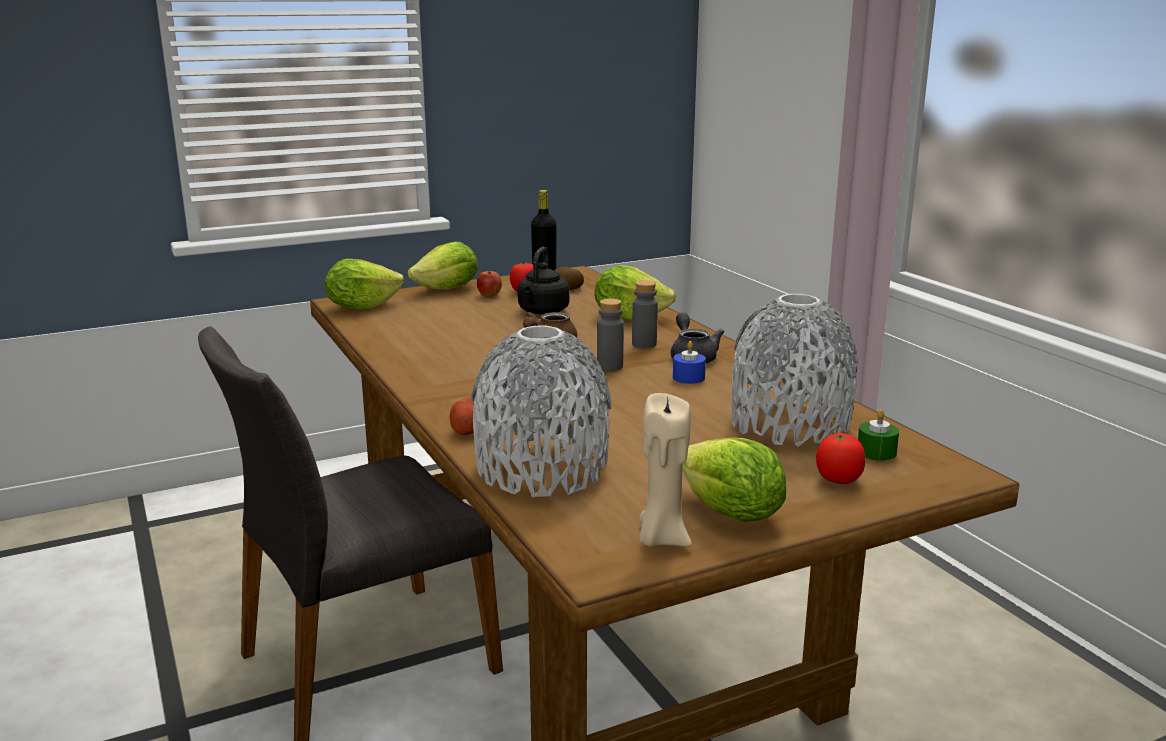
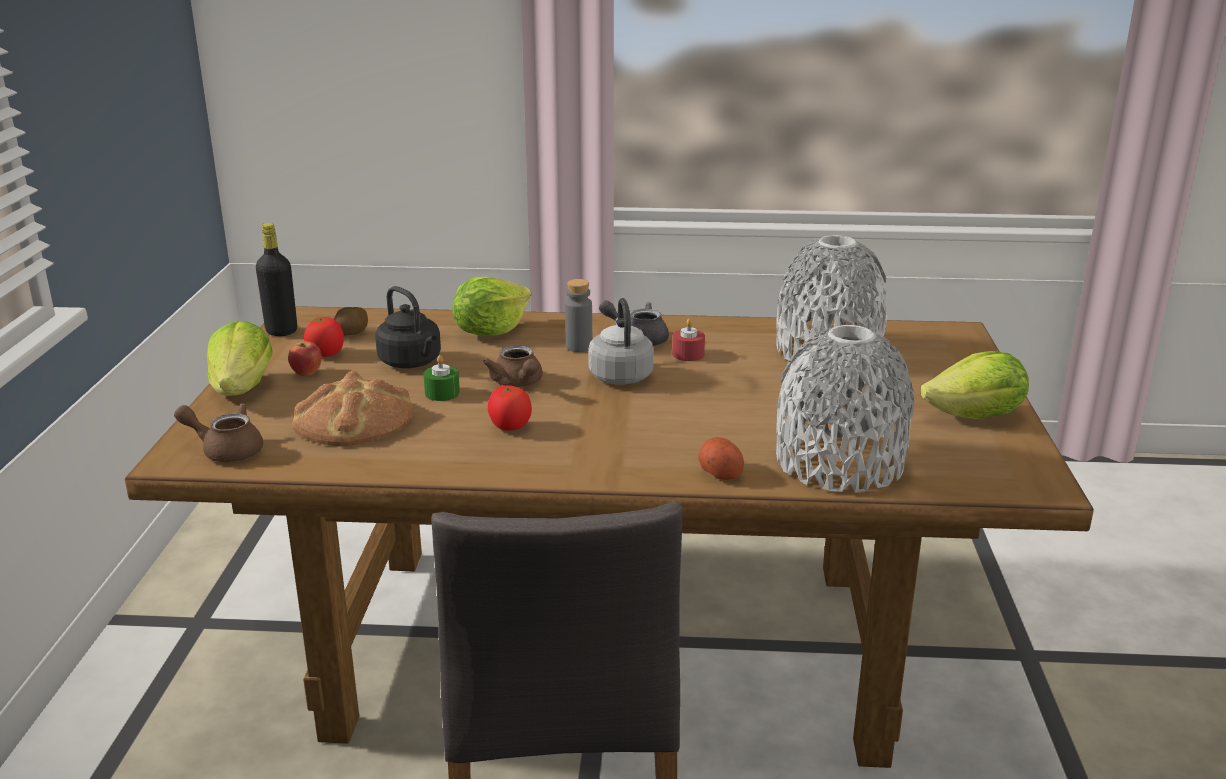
camera: 60 degrees left, 5 degrees up
lettuce [325,259,404,310] -> brown teapot [174,403,263,462]
grey bottle [597,299,624,371] -> grey kettle [588,298,654,385]
beige candle [640,393,692,547] -> none
blue candle [673,341,706,384] -> red candle [672,318,705,361]
tomato [816,432,866,484] -> tomato moved to [488,386,532,431]
green candle [858,409,899,461] -> green candle moved to [423,355,460,401]
none -> bread [292,371,414,447]

